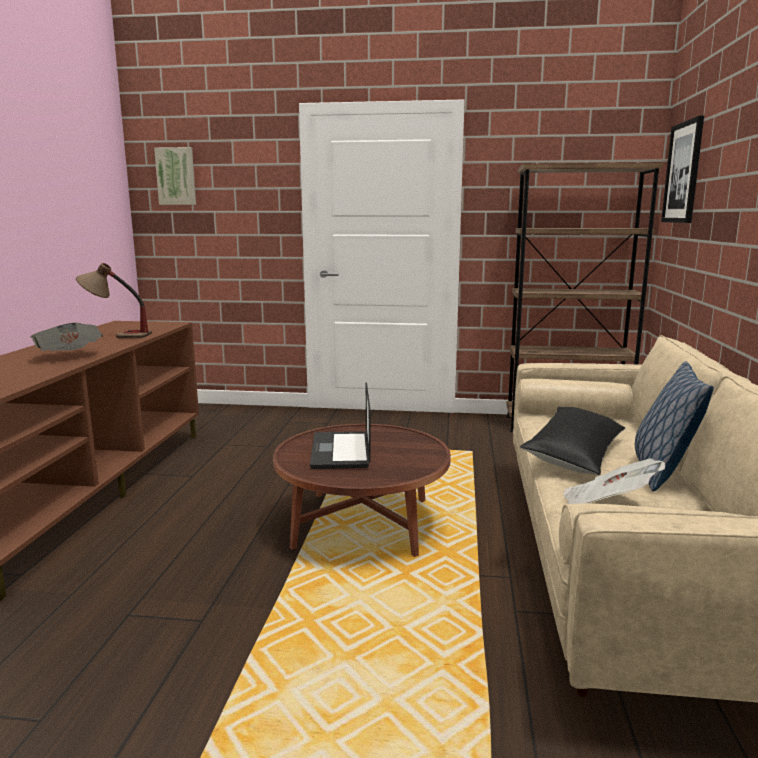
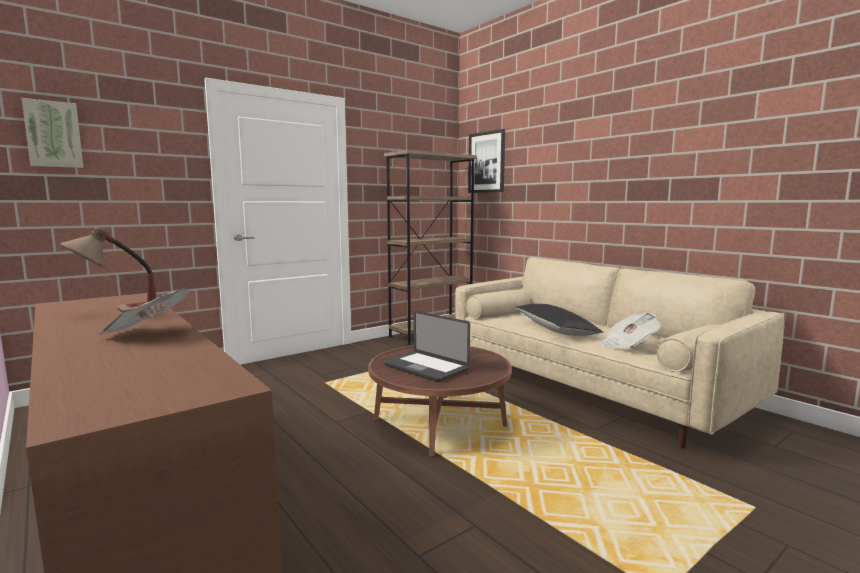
camera: 45 degrees left, 5 degrees down
pillow [635,361,714,492] -> none

